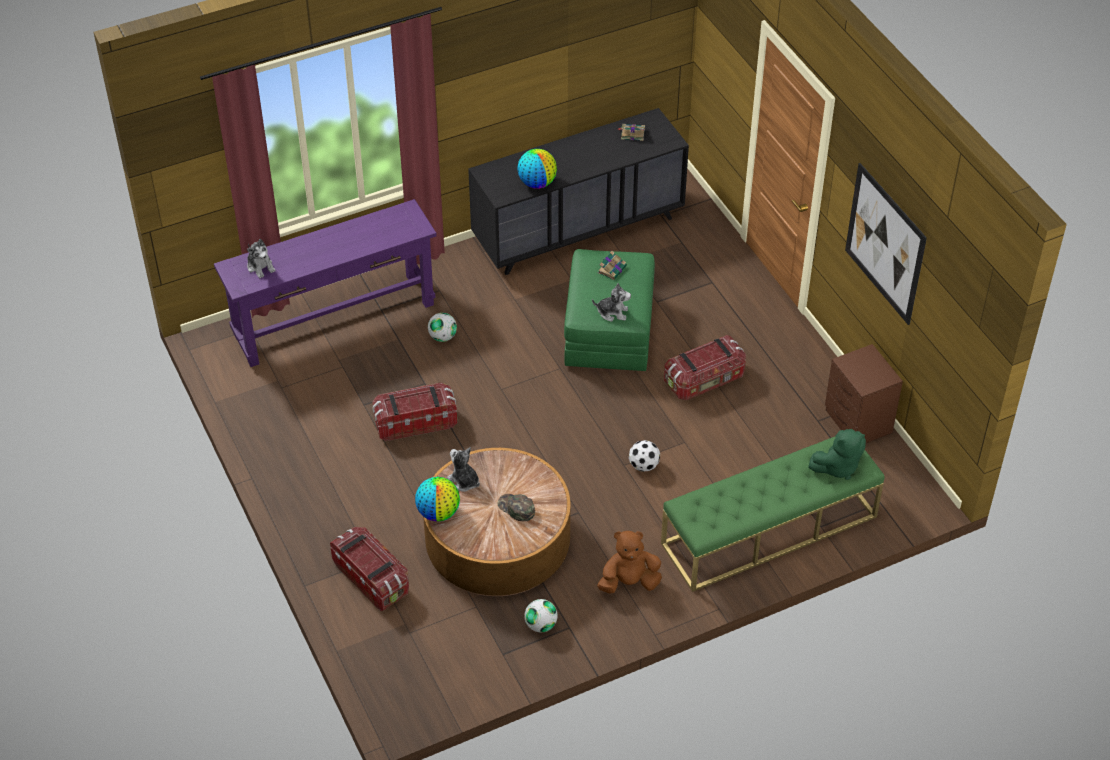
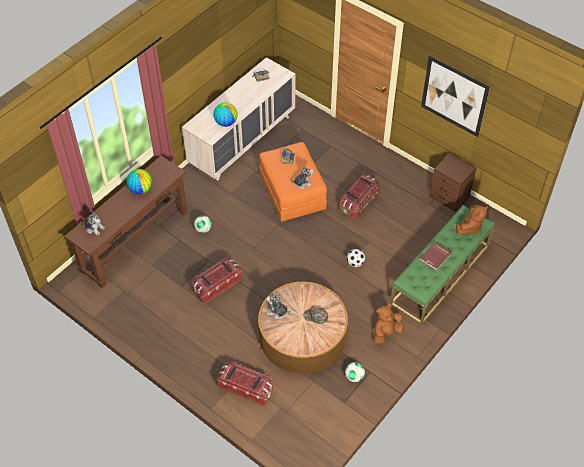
camera: 25 degrees left, 5 degrees up
purple console table [214,199,437,367] -> brown console table [64,156,188,288]
globe [415,477,460,521] -> globe moved to [126,169,152,194]
black dresser [468,108,689,275] -> beige dresser [182,57,295,181]
green ottoman [564,249,655,371] -> orange ottoman [259,142,327,222]
green plush toy [808,429,866,480] -> brown plush toy [456,205,488,235]
none -> red book [419,241,452,271]

